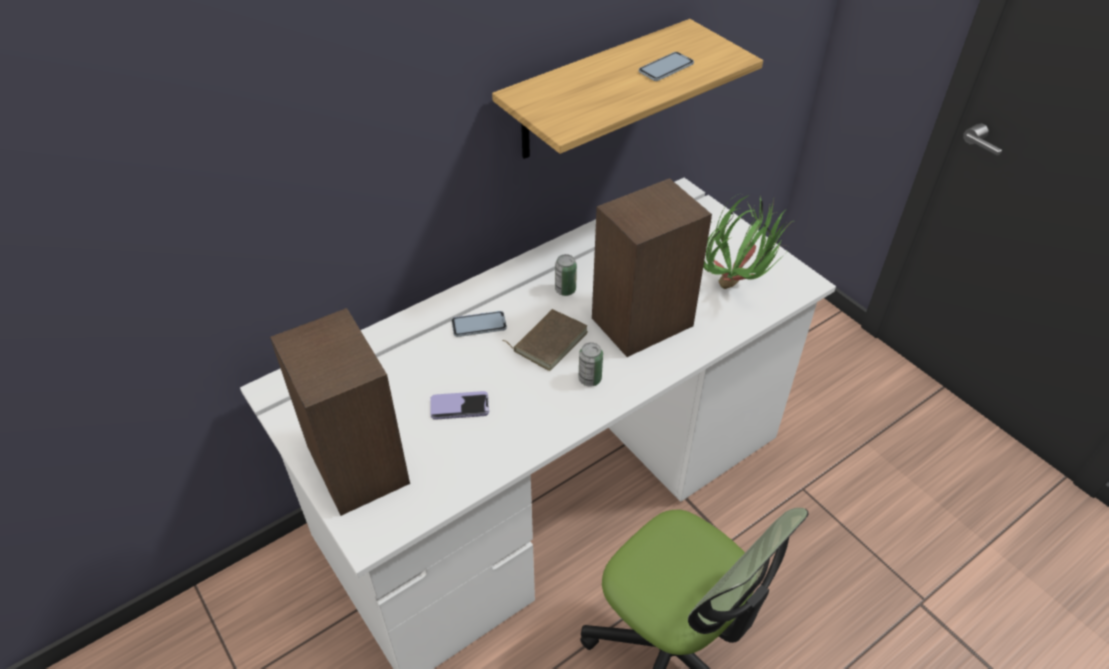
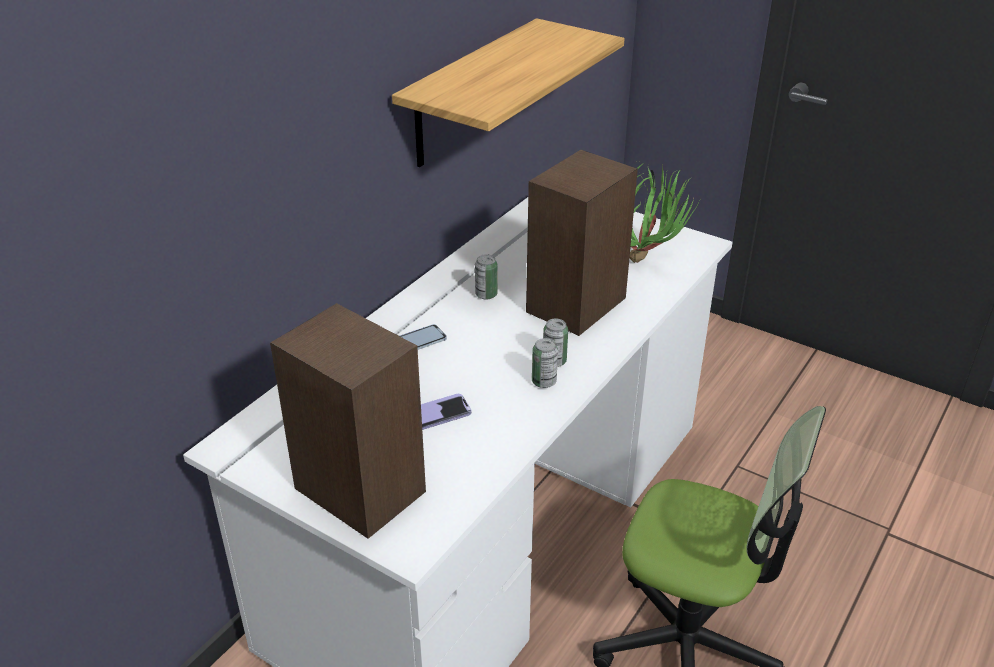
camera: 20 degrees left, 10 degrees down
brown book [502,309,588,371] -> none
phone [639,52,694,81] -> none
none -> can [532,338,558,388]

